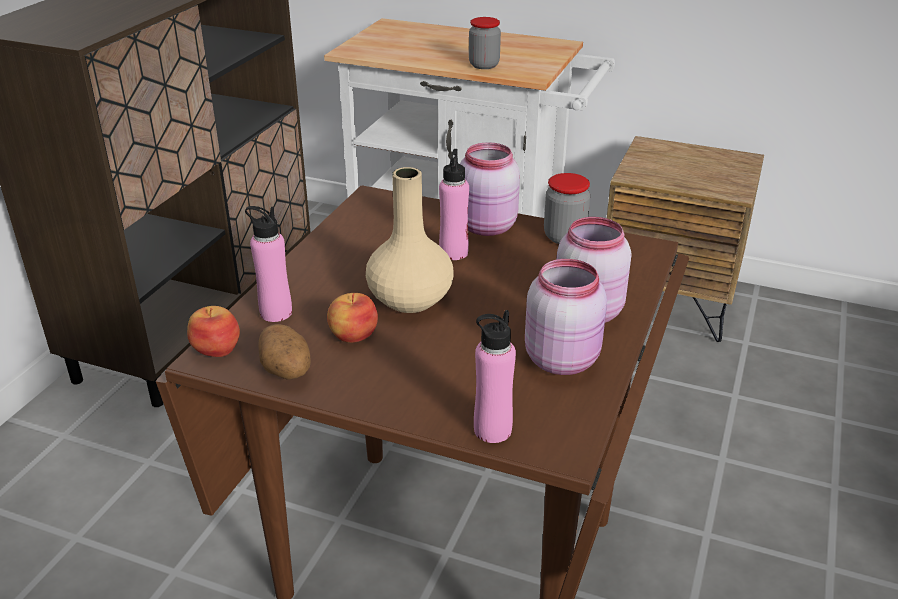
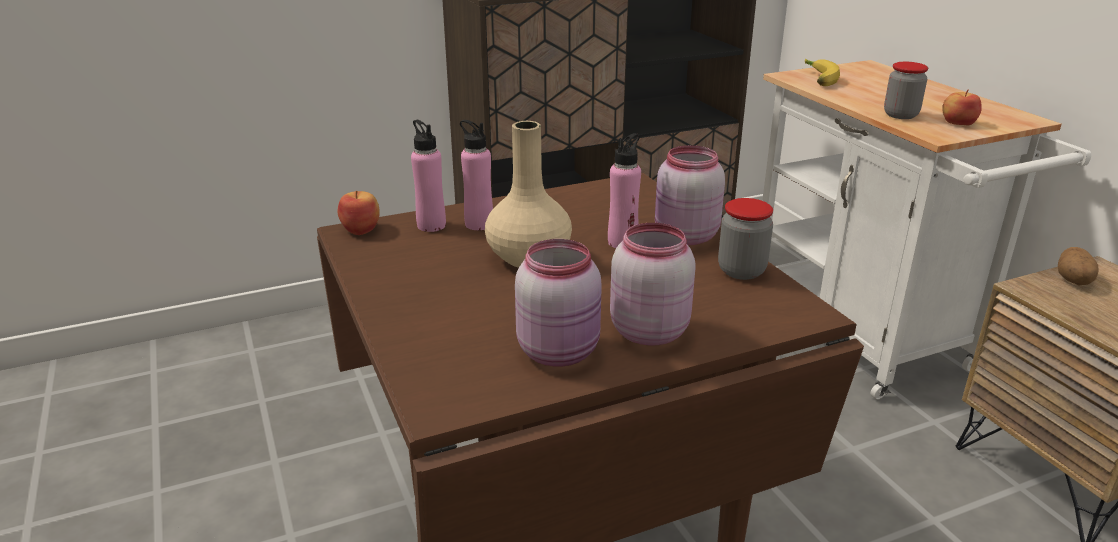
camera: 45 degrees right, 5 degrees down
potato [258,324,311,380] -> potato moved to [1058,247,1098,285]
apple [327,293,378,343] -> apple moved to [942,89,982,125]
pink bottle [474,310,516,443] -> pink bottle moved to [460,120,493,230]
none -> banana [805,59,840,86]

